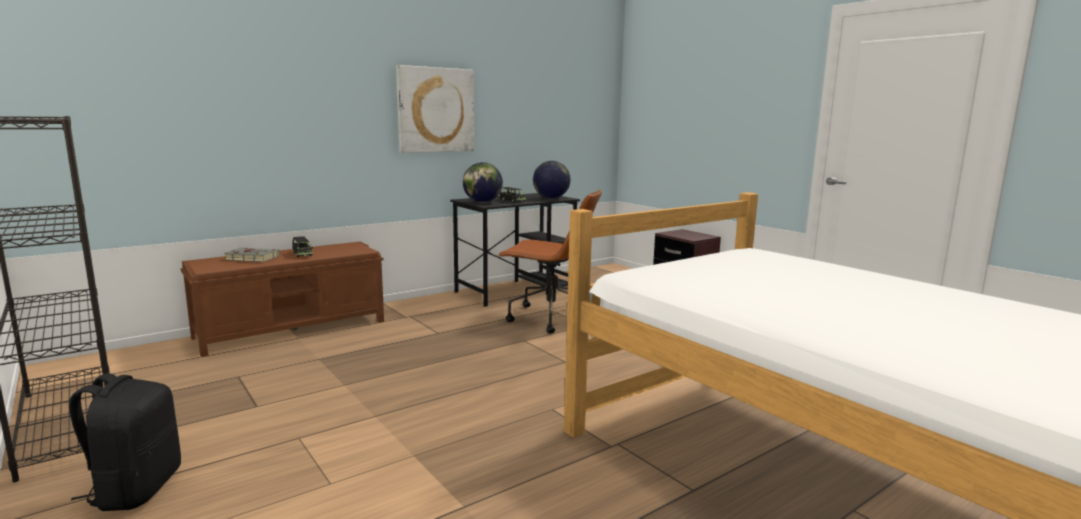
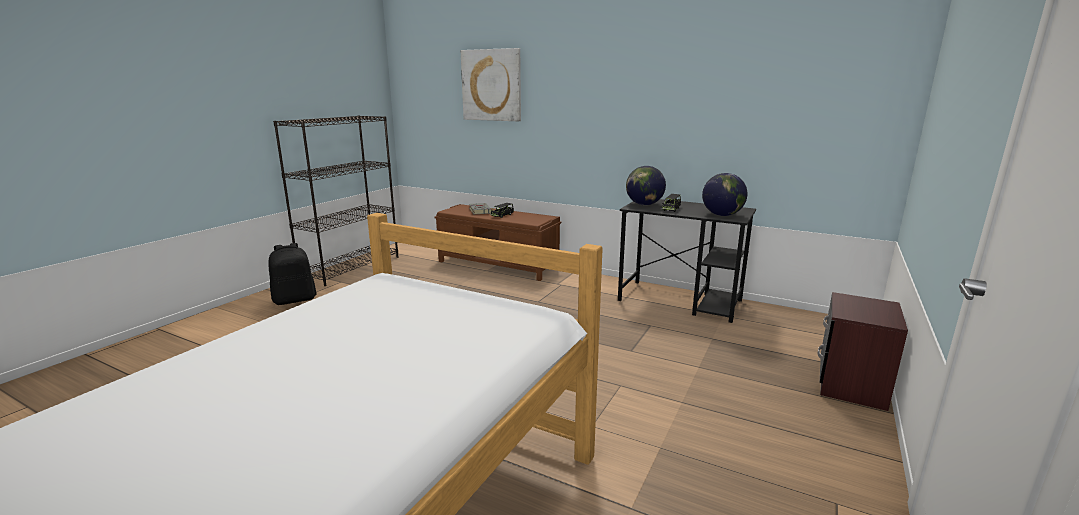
camera: 65 degrees right, 5 degrees up
picture [396,65,474,153] -> picture moved to [461,48,521,121]
brown office chair [498,189,602,334] -> none

